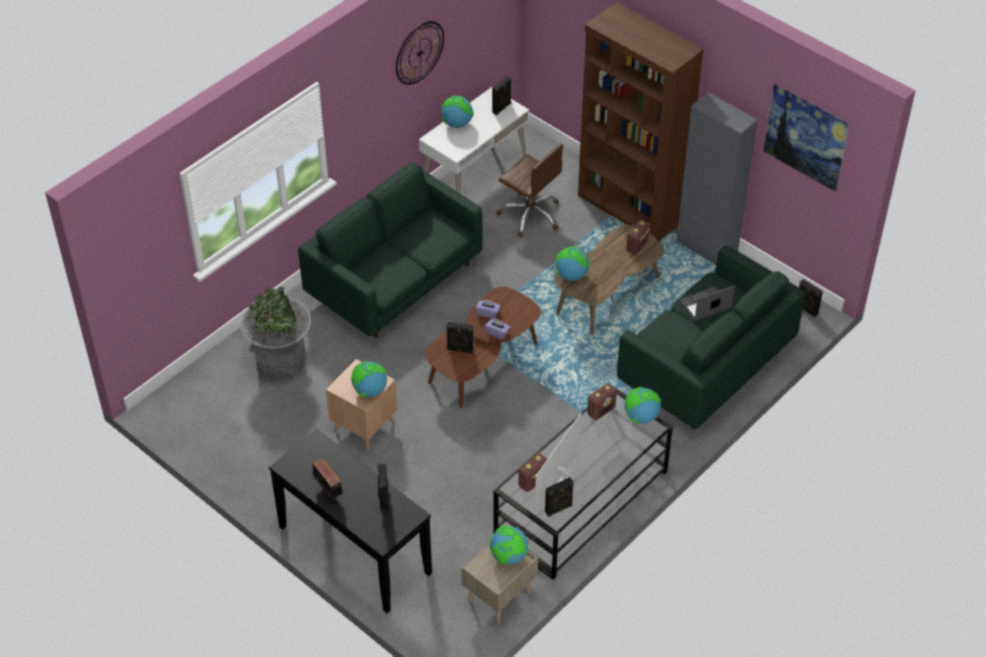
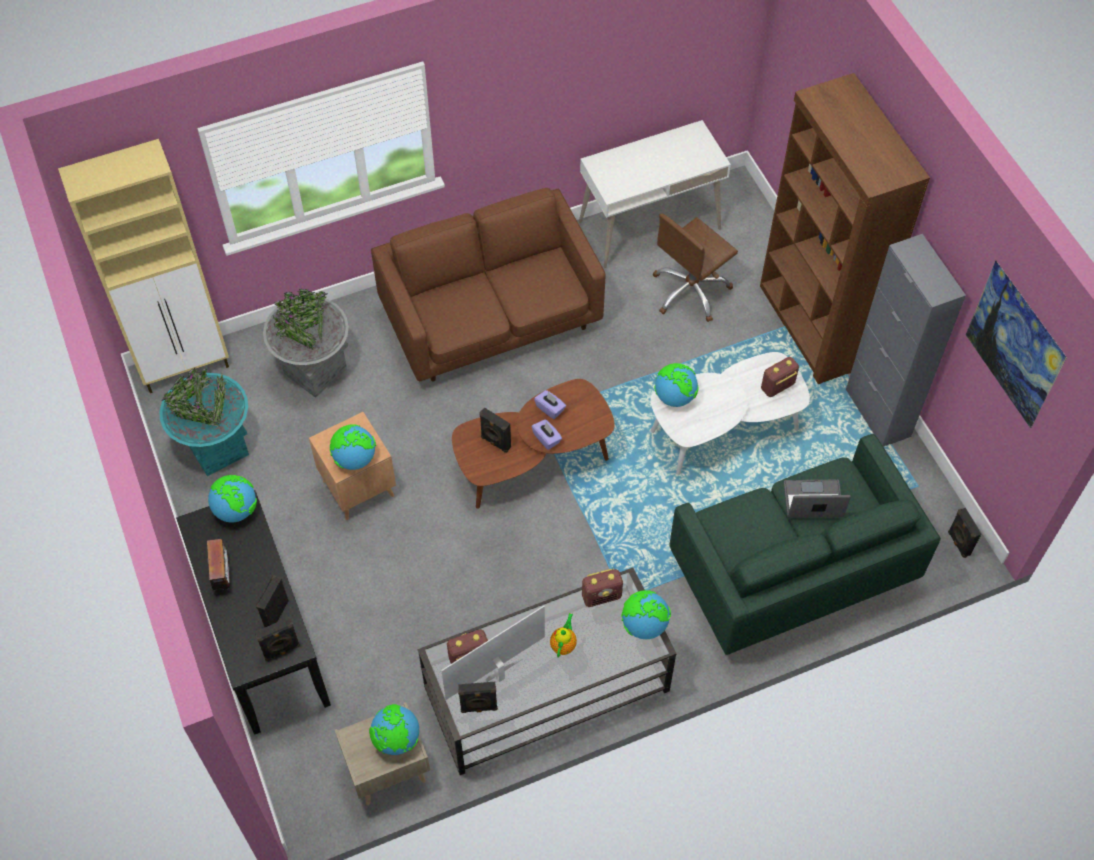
camera: 25 degrees right, 10 degrees up
green sofa [298,162,483,338] -> brown sofa [371,188,606,382]
wall clock [396,21,444,85] -> none
globe [441,96,474,128] -> globe moved to [208,475,257,523]
black speaker [492,76,511,115] -> black speaker moved to [255,617,300,661]
brown office chair [497,144,564,237] -> brown office chair turned 75 degrees clockwise [653,213,738,322]
brown coffee table [554,225,665,335] -> white coffee table [651,352,810,475]
none -> beige cabinet [58,139,229,393]
none -> turquoise planter [159,368,249,476]
none -> teapot [550,613,577,658]

